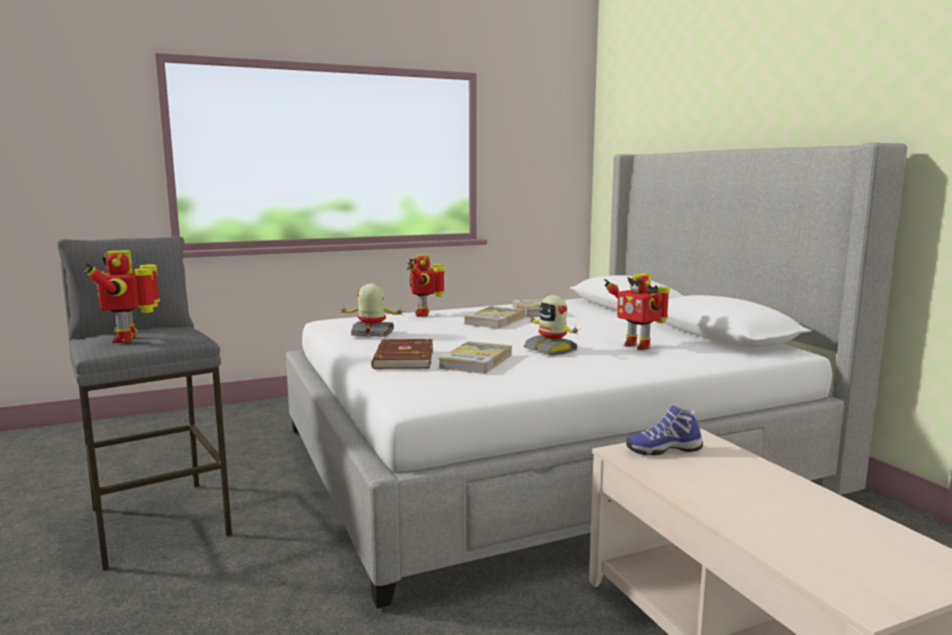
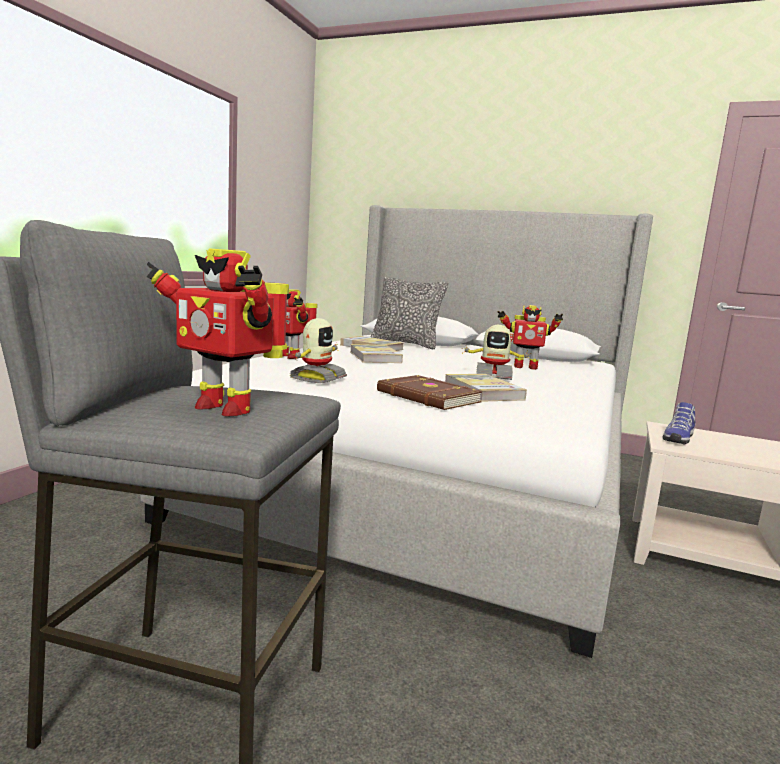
camera: 45 degrees left, 0 degrees up
toy robot [340,284,405,337] -> toy robot turned 150 degrees clockwise [290,318,347,383]
none -> pillow [371,277,448,349]

